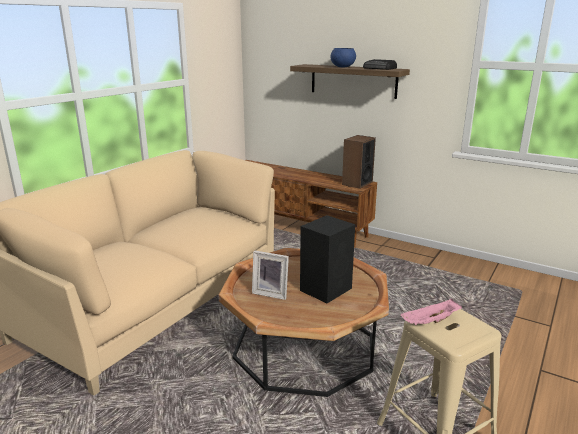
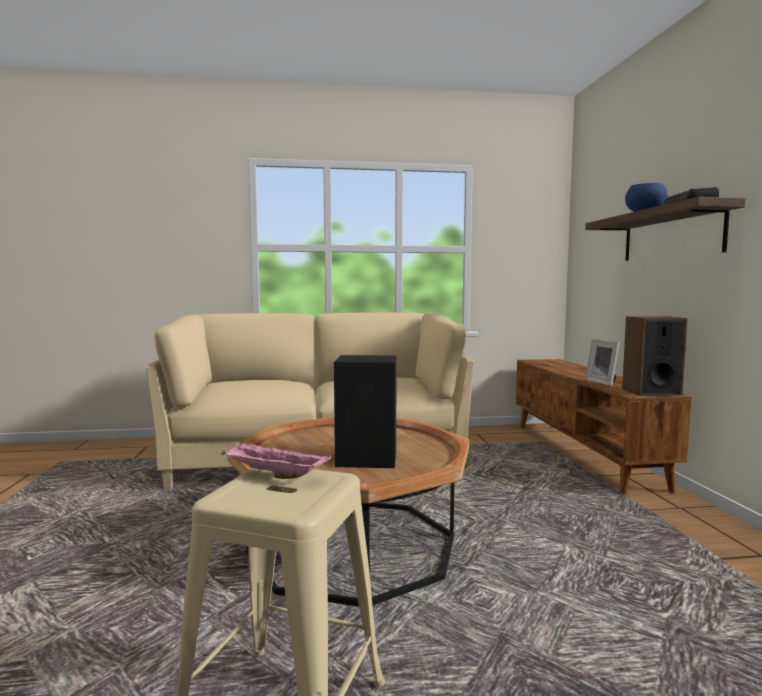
camera: 50 degrees right, 15 degrees down
picture frame [252,250,289,300] -> picture frame moved to [585,339,620,386]

